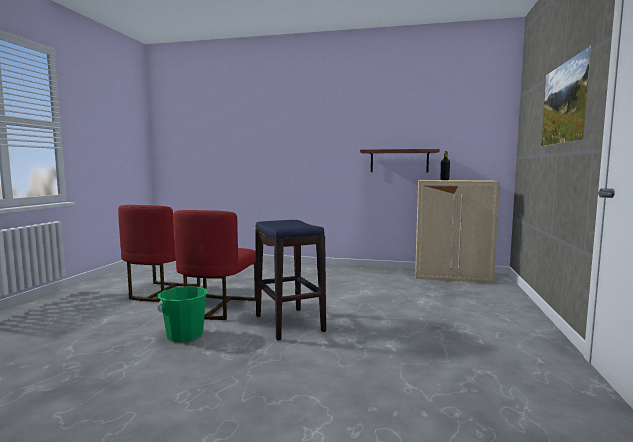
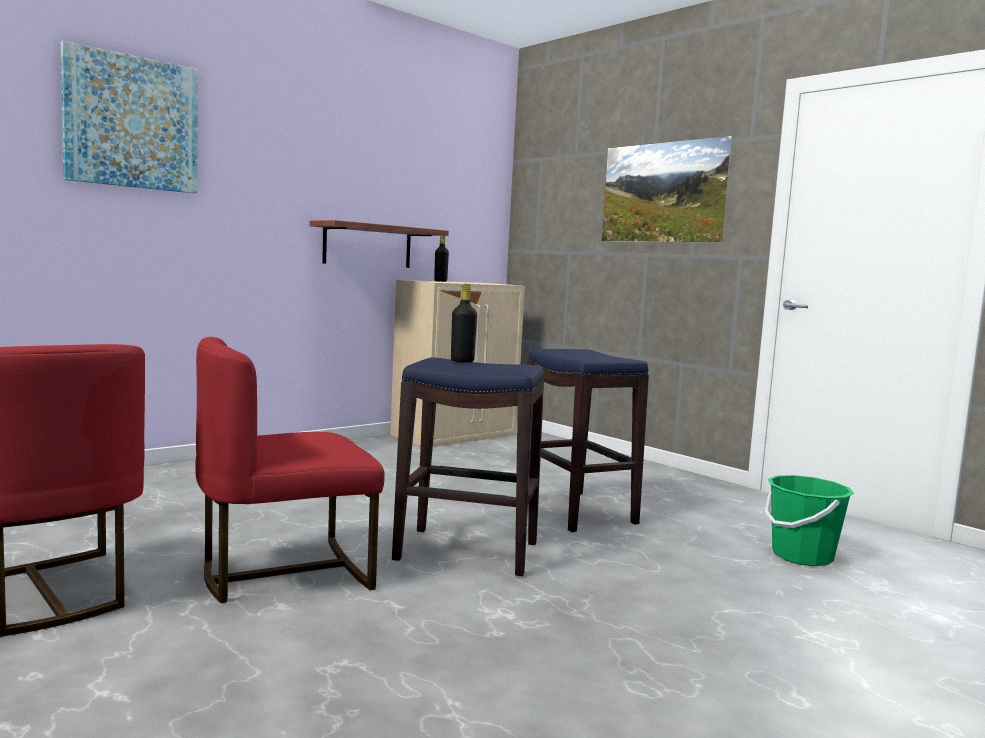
camera: 55 degrees left, 0 degrees up
green bucket [157,286,208,342] -> green bucket moved to [765,475,854,566]
red chair [174,210,256,320] -> red chair turned 105 degrees clockwise [195,337,385,603]
none -> picture [61,41,198,194]
none -> black bottle [451,284,477,362]
none -> stool [527,349,649,532]

